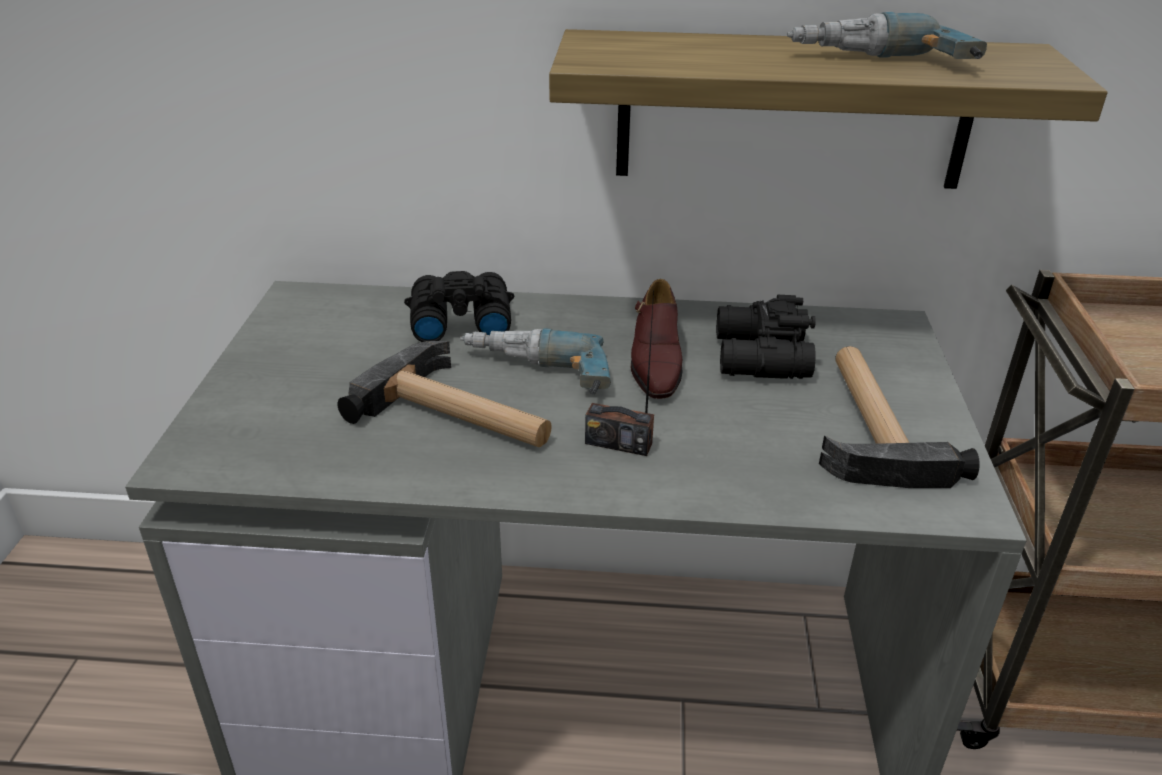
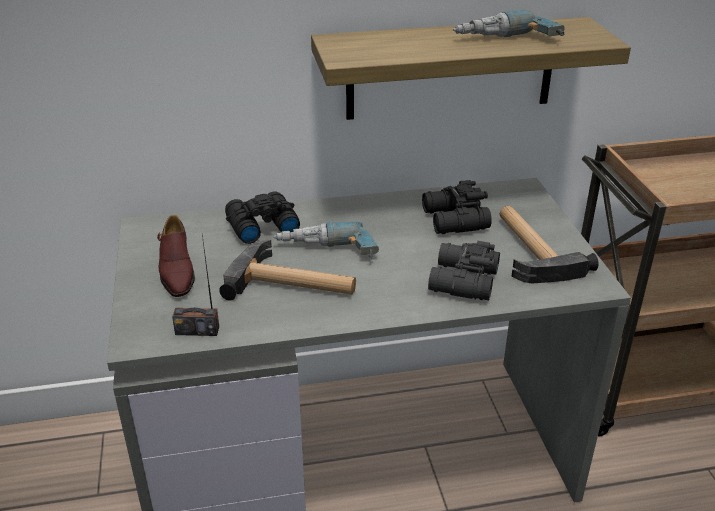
camera: 15 degrees left, 0 degrees up
radio [585,290,654,456] -> radio moved to [172,235,219,336]
brown shoe [631,279,683,399] -> brown shoe moved to [157,215,195,297]
none -> black binoculars [428,241,500,300]

